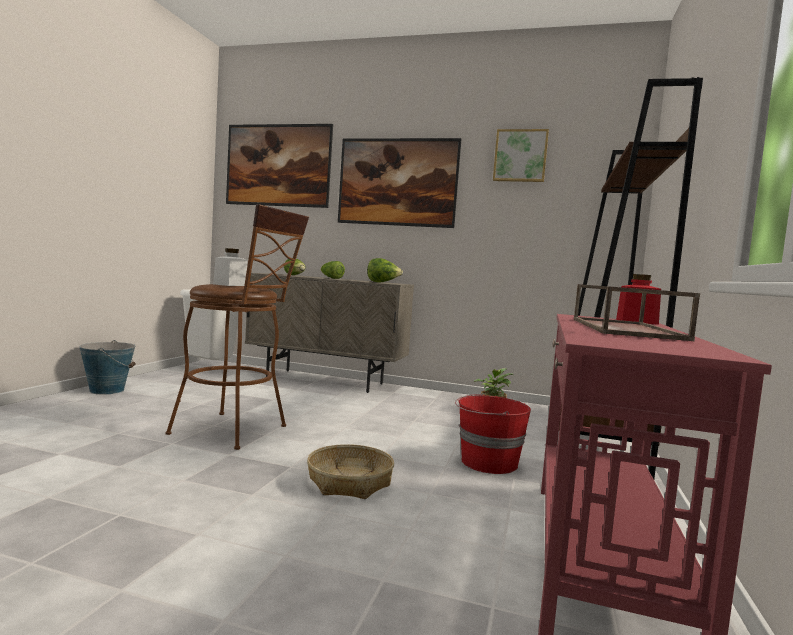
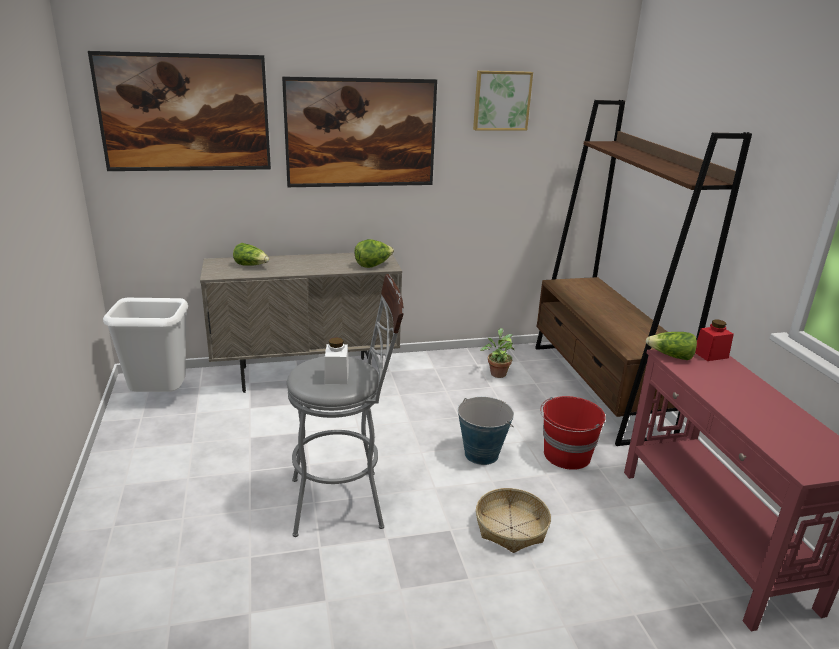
camera: 30 degrees left, 20 degrees up
bucket [79,340,135,395] -> bucket moved to [458,397,514,465]
brown stool [165,204,309,450] -> grey stool [287,274,404,537]
lettuce [320,261,345,279] -> lettuce moved to [646,332,697,360]
brown tray [574,284,700,341] -> none

